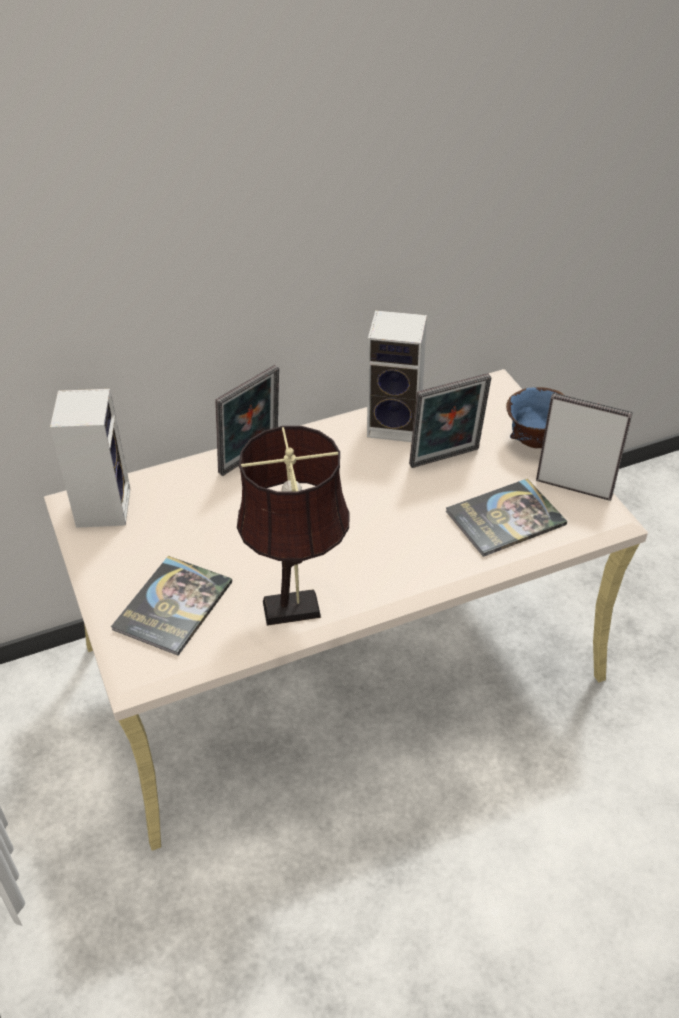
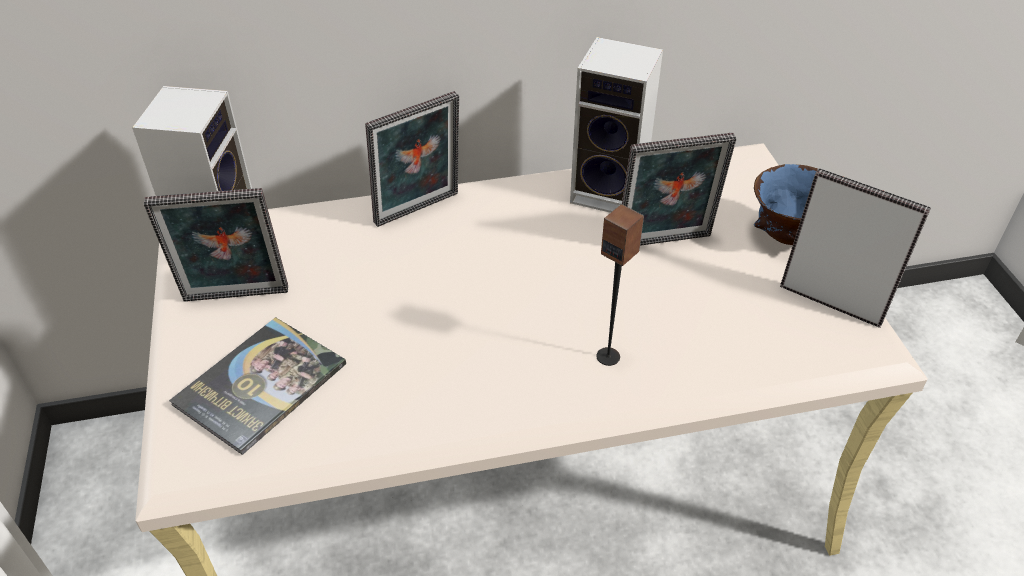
camera: 10 degrees right, 0 degrees up
brown table lamp [237,426,350,626] -> none
book [446,478,567,557] -> none
none -> picture frame [144,188,288,302]
none -> speaker [596,204,644,366]

